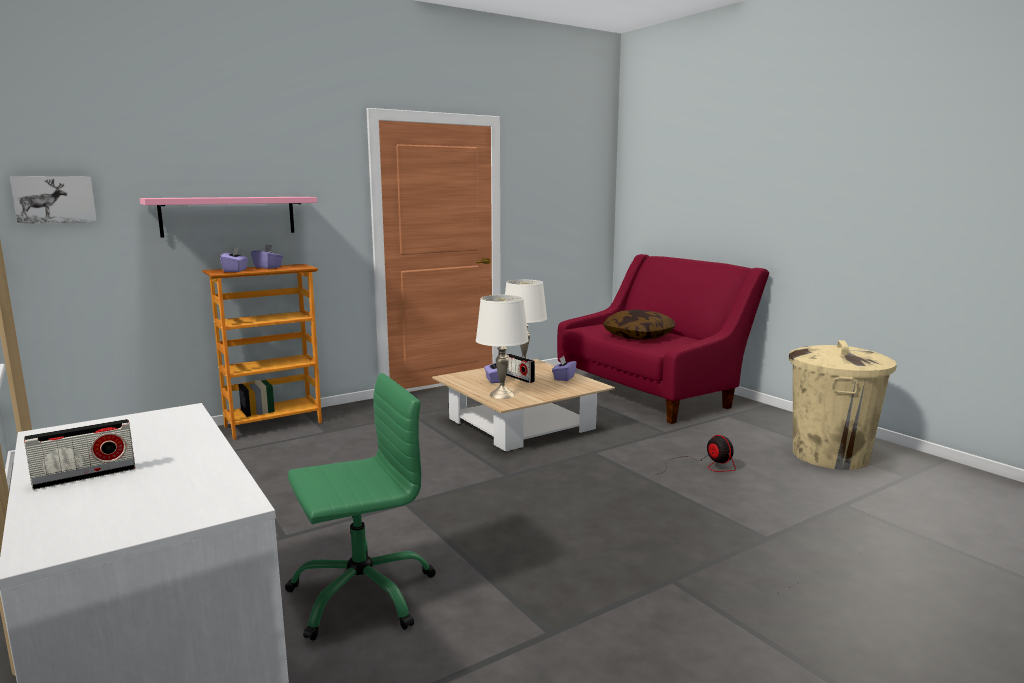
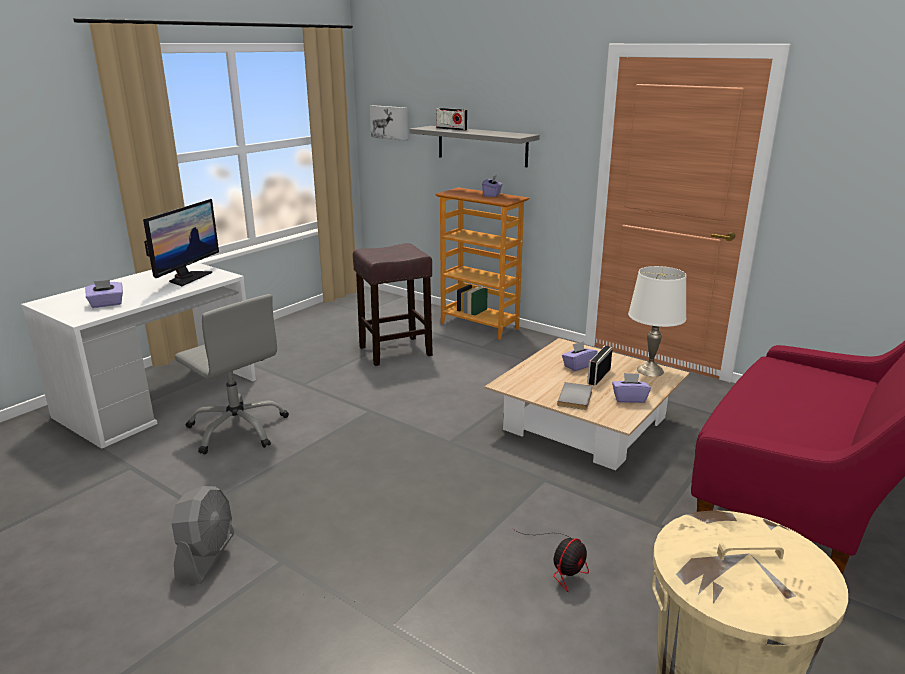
camera: 70 degrees right, 10 degrees up
radio [24,419,135,490] -> radio moved to [436,108,468,131]
pink shelf [140,197,317,237] -> grey shelf [409,126,540,167]
purple tissue box [220,247,248,272] -> purple tissue box moved to [85,280,123,308]
green office chair [285,373,436,641] -> grey office chair [175,294,289,455]
white table lamp [476,295,529,399] -> none
pillow [603,309,676,340] -> none
none -> monitor [143,199,219,286]
none -> grey fan [172,486,234,584]
none -> brown stool [353,243,433,366]
none -> grey book [557,382,592,410]

